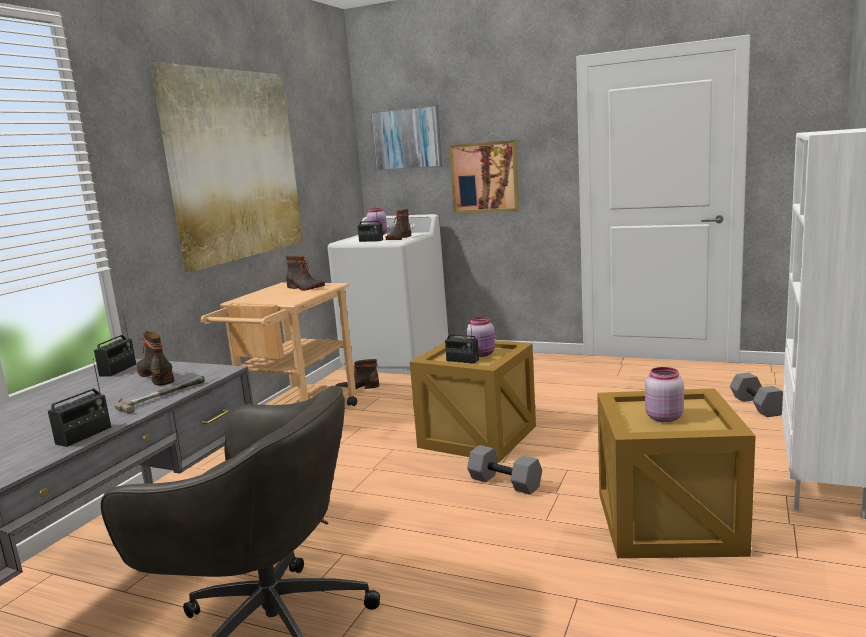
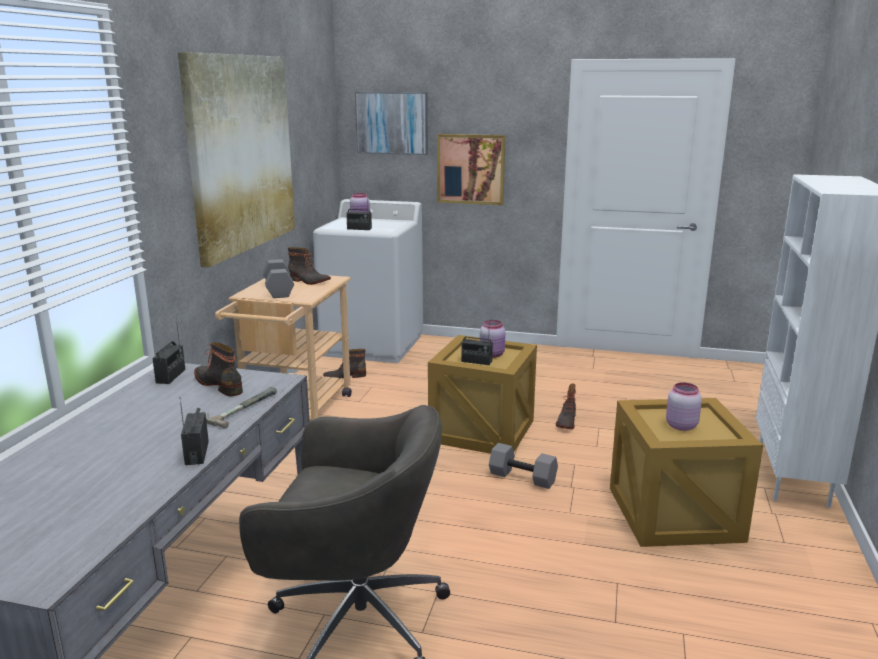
camera: 10 degrees left, 5 degrees up
radio [48,358,111,447] -> radio turned 150 degrees clockwise [180,398,209,465]
boot [385,209,411,240] -> boot moved to [556,383,576,429]
grey dumbbell [730,373,783,417] -> grey dumbbell moved to [263,259,294,298]

